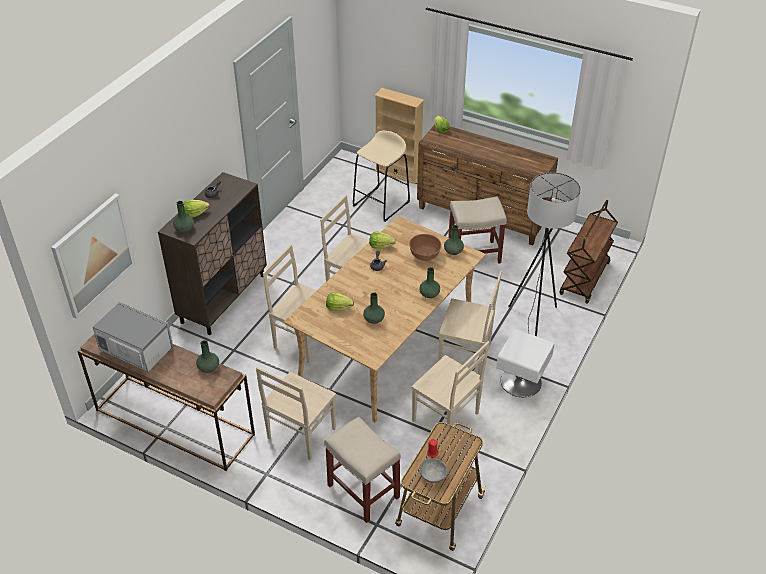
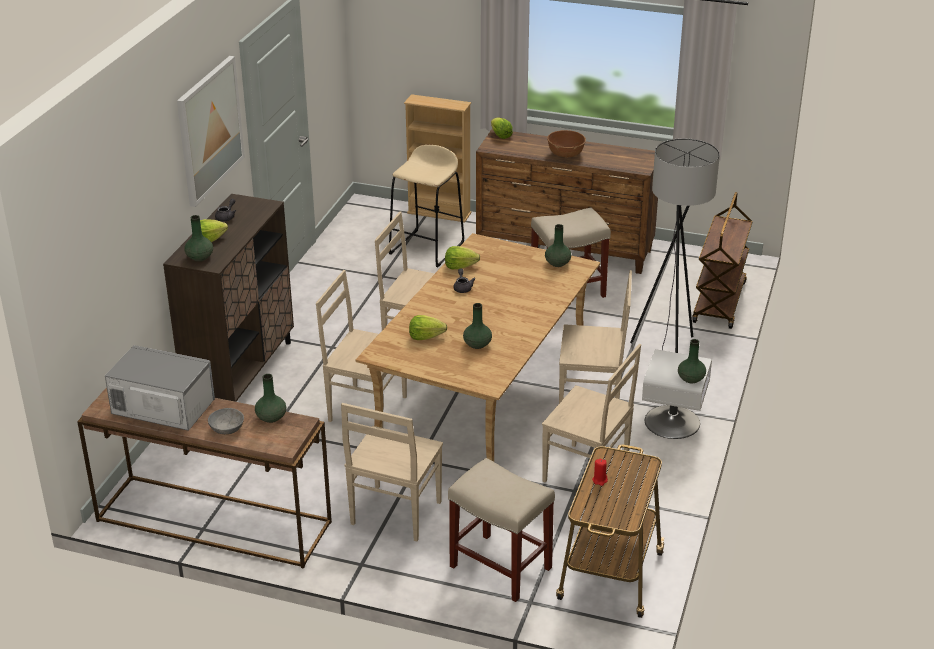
camera: 10 degrees left, 10 degrees down
picture [51,193,136,319] -> picture moved to [177,56,245,207]
brown bowl [409,234,442,261] -> brown bowl moved to [547,130,586,158]
green vase [419,267,440,298] -> green vase moved to [678,339,706,383]
grey bowl [420,458,447,483] -> grey bowl moved to [208,408,244,434]

